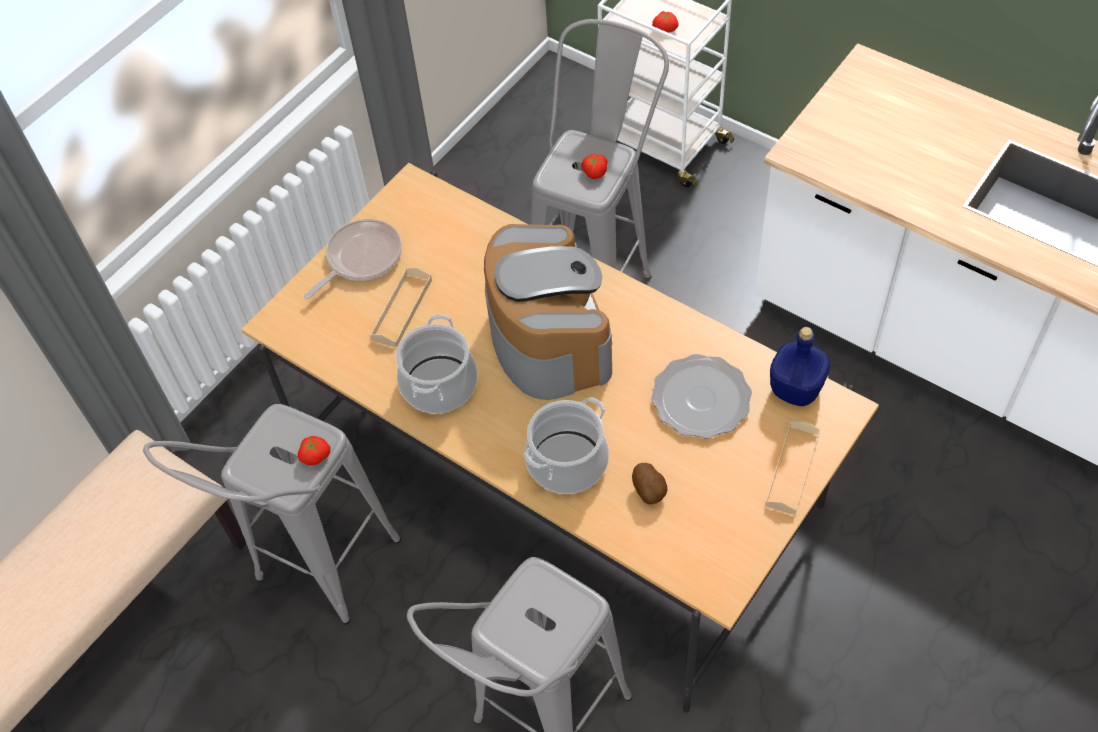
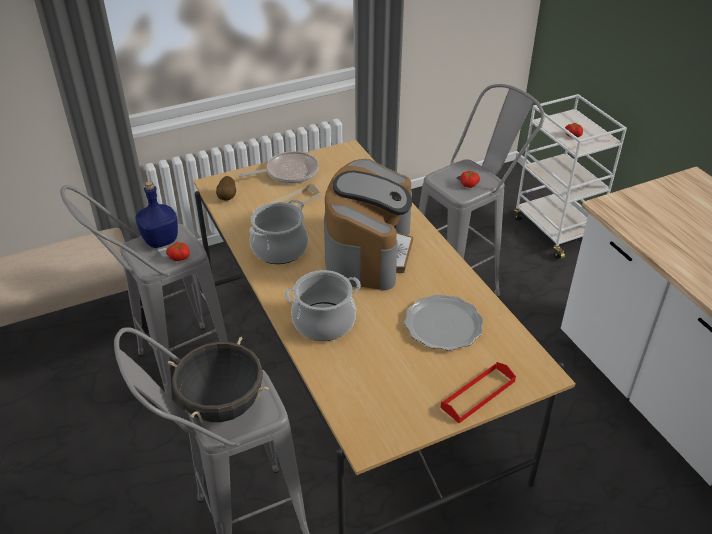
camera: 25 degrees right, 15 degrees down
potato [632,463,667,504] -> potato moved to [216,176,236,201]
beige tray [765,421,820,515] -> red tray [440,362,516,423]
blue bottle [770,327,830,406] -> blue bottle moved to [136,181,178,248]
none -> black cooking pot [168,337,269,423]

